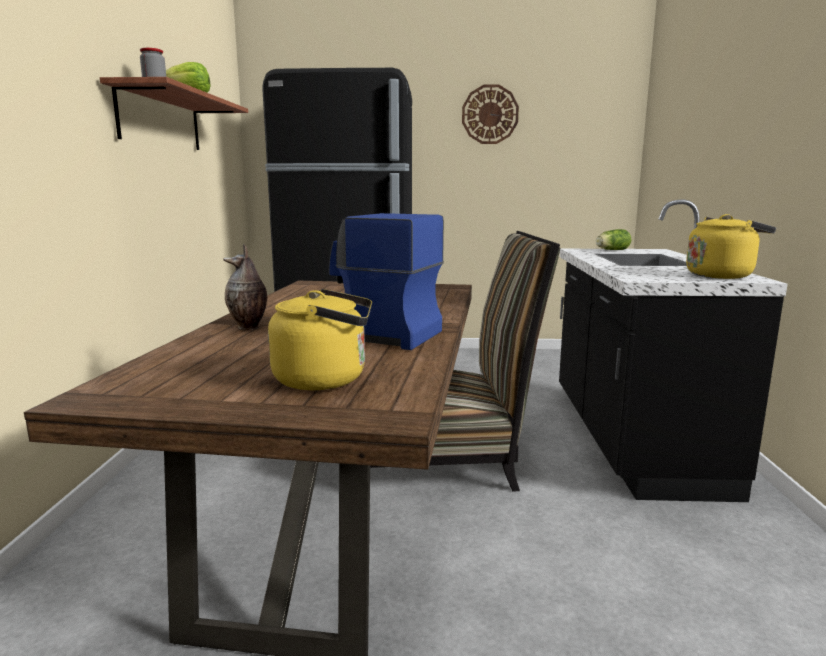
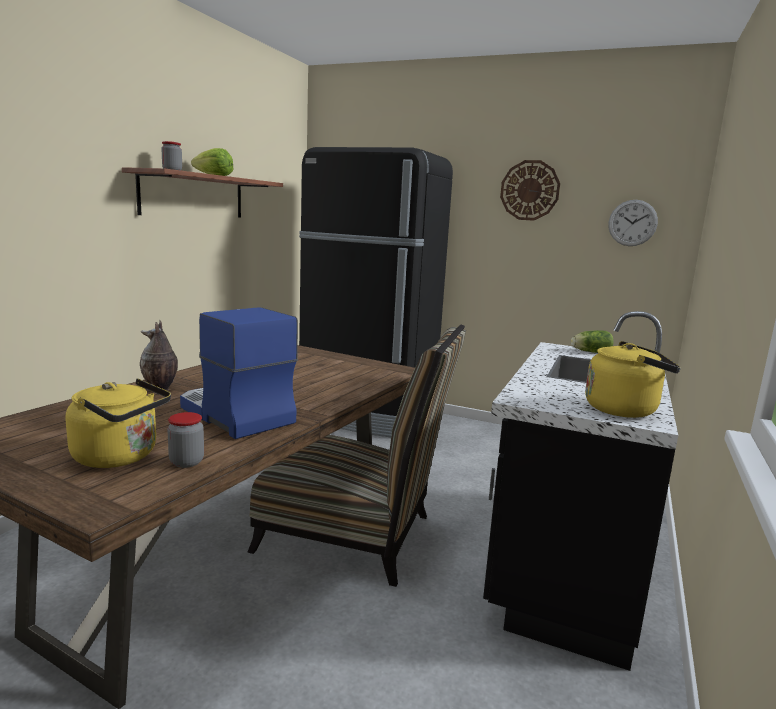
camera: 20 degrees right, 0 degrees up
none -> jar [167,412,204,468]
none -> wall clock [608,200,658,246]

